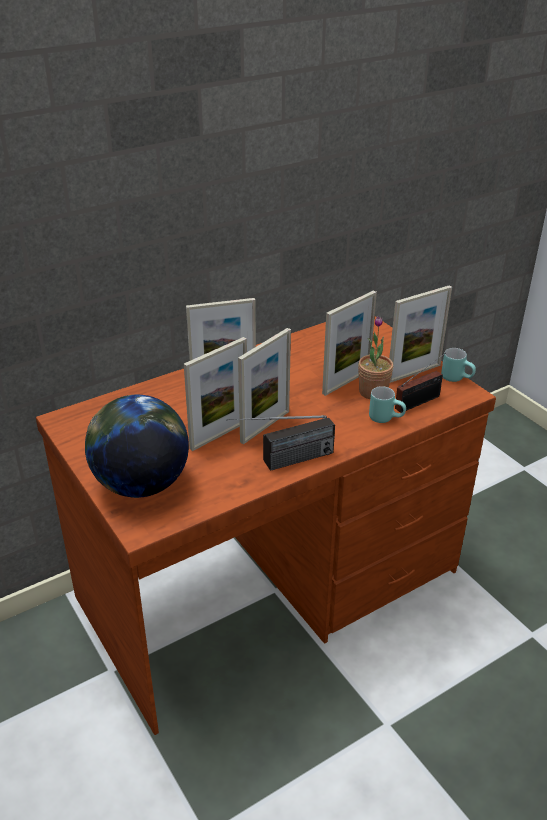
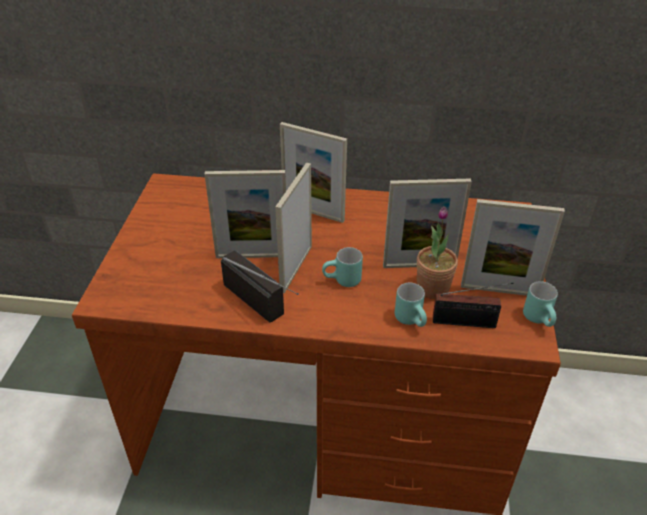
camera: 40 degrees right, 5 degrees up
globe [85,395,189,498] -> none
radio [226,415,335,471] -> radio turned 150 degrees counterclockwise [221,250,299,323]
picture frame [238,328,291,444] -> picture frame turned 120 degrees clockwise [275,163,312,294]
none -> turquoise mug [322,247,363,287]

